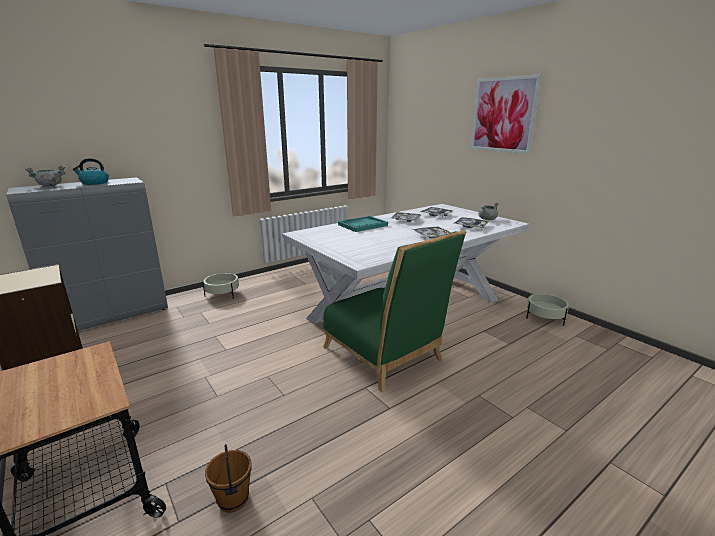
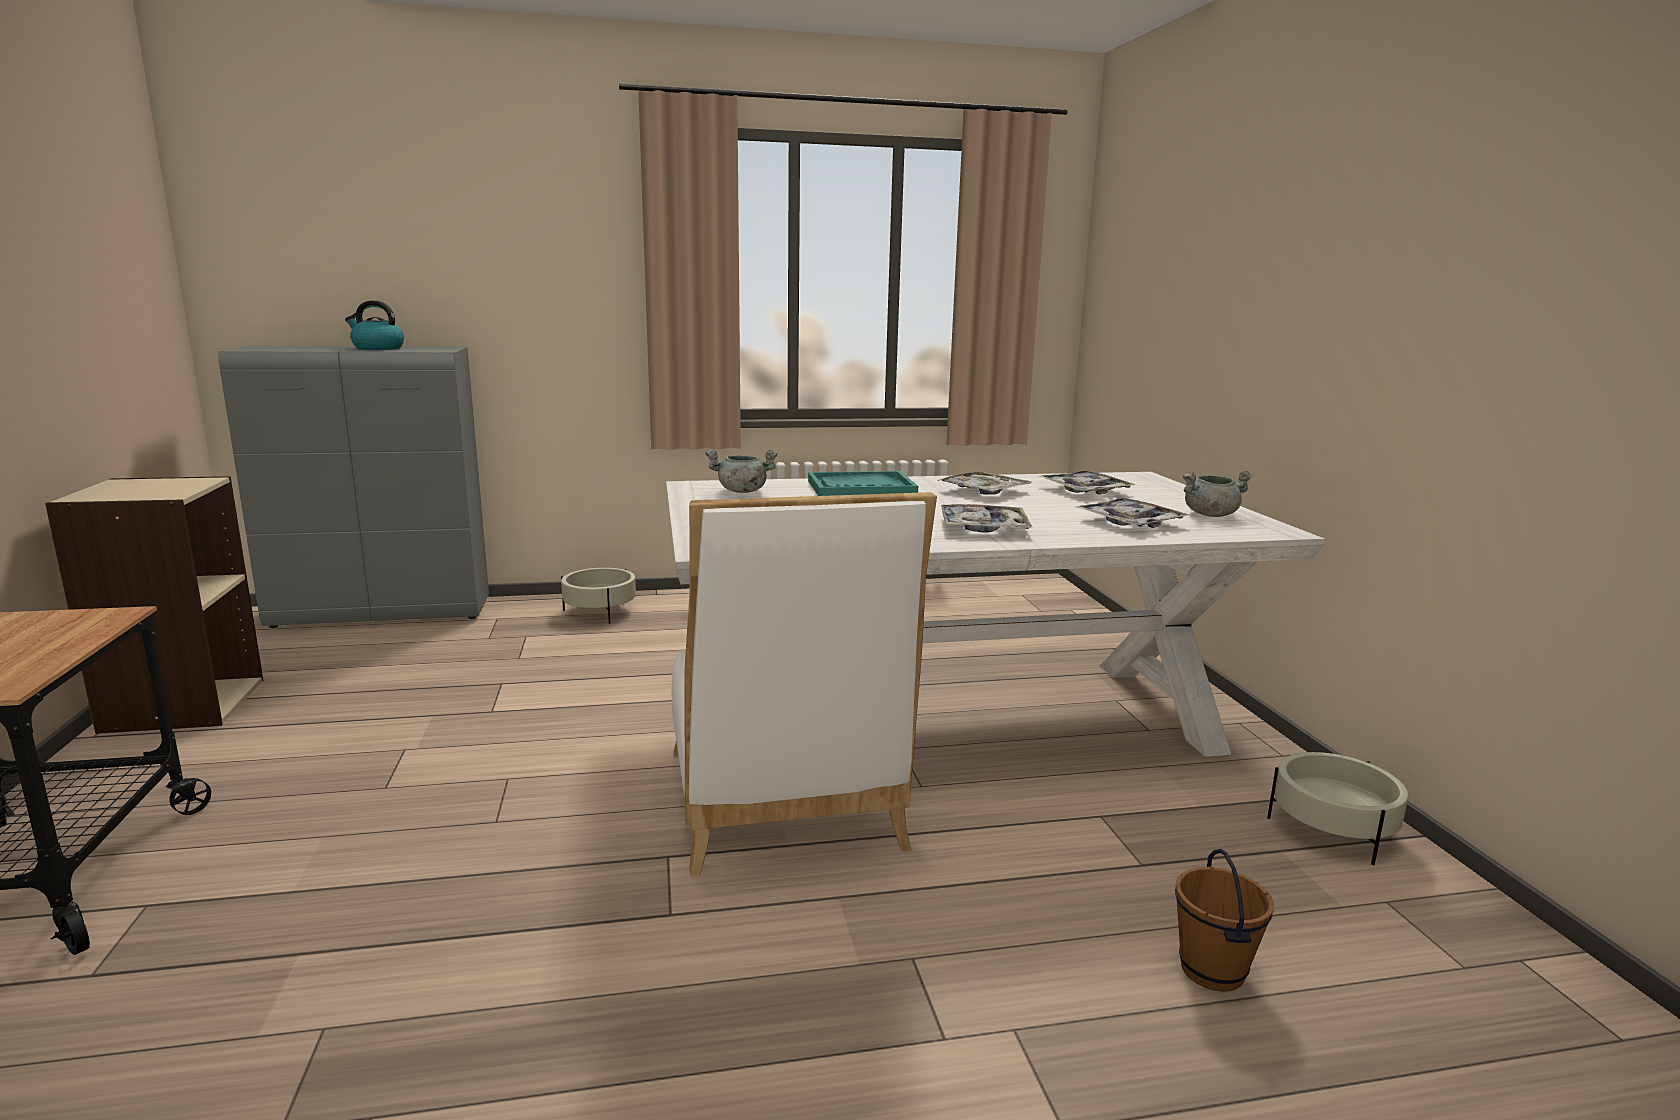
camera: 25 degrees right, 5 degrees down
grey cooking pot [25,166,65,186] -> grey cooking pot moved to [705,449,778,493]
brown bucket [205,444,252,512] -> brown bucket moved to [1175,849,1274,992]
green chair [323,230,467,392] -> white chair [672,492,937,877]
picture [470,74,542,154] -> none

